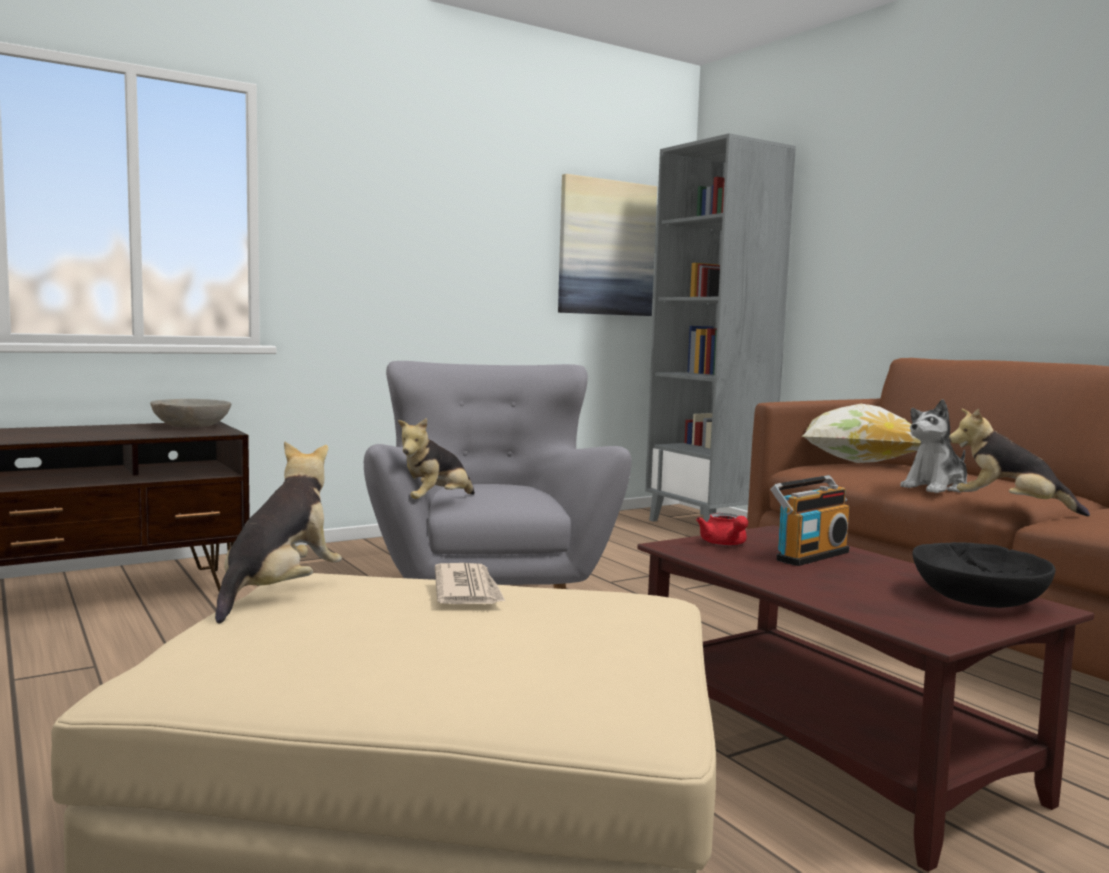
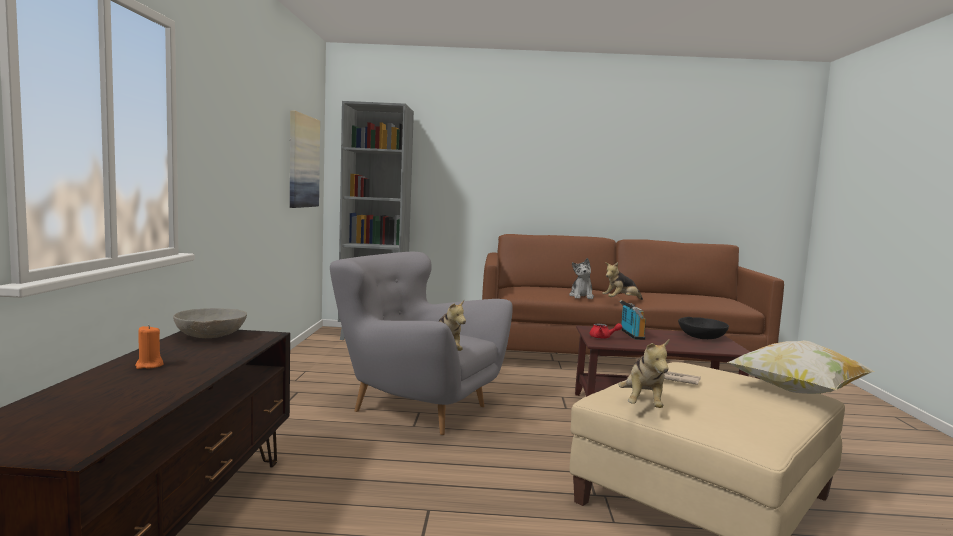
camera: 55 degrees left, 0 degrees up
plush toy [215,441,342,624] -> plush toy turned 135 degrees counterclockwise [618,340,669,408]
pillow [802,404,921,463] -> pillow moved to [728,340,875,394]
none -> orange candle [135,325,164,369]

